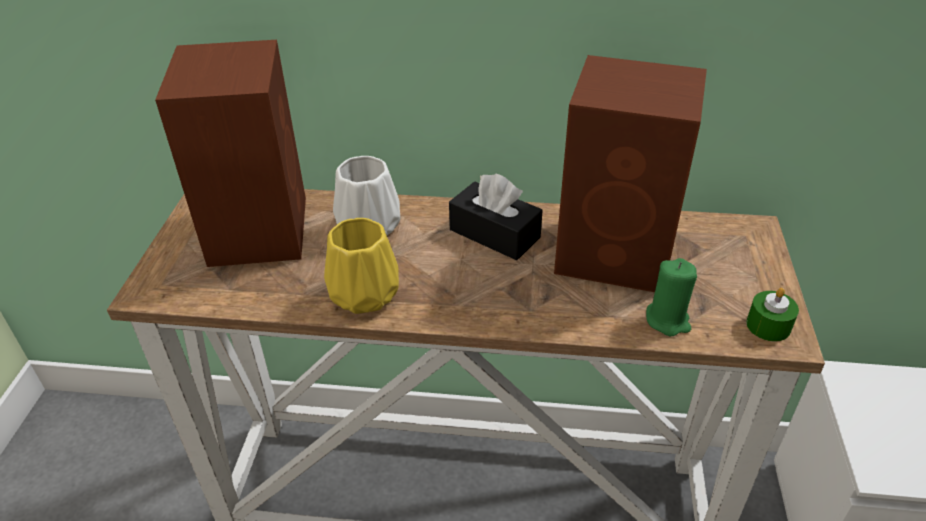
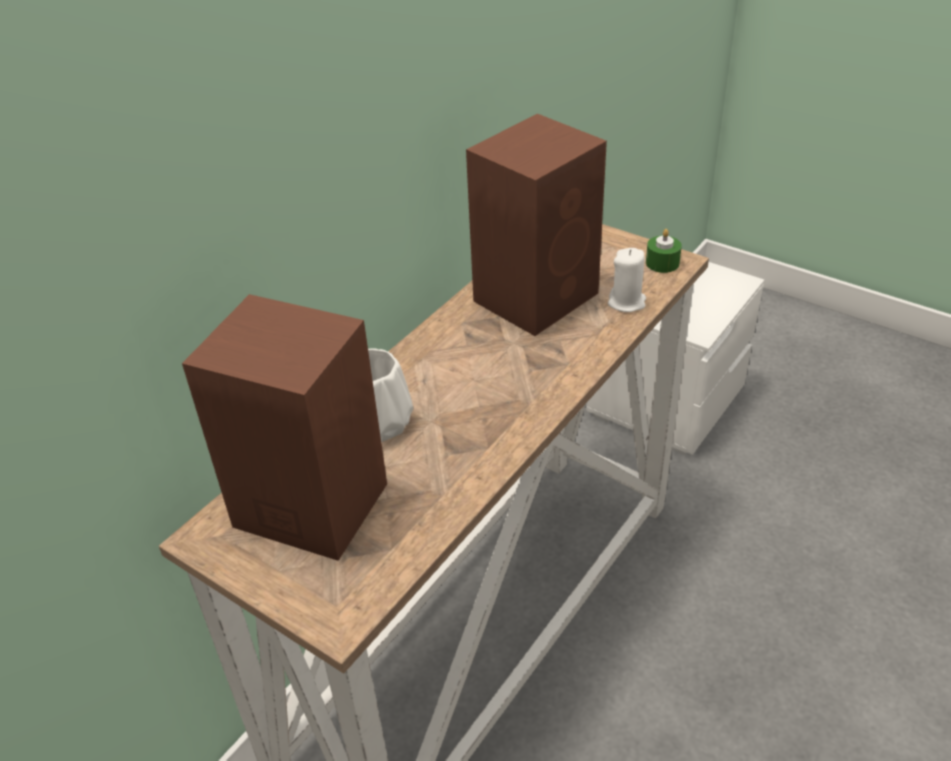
camera: 60 degrees left, 0 degrees up
yellow vase [324,218,399,314] -> none
black tissue box [449,174,543,260] -> none
green candle [646,258,697,336] -> white candle [608,248,646,312]

